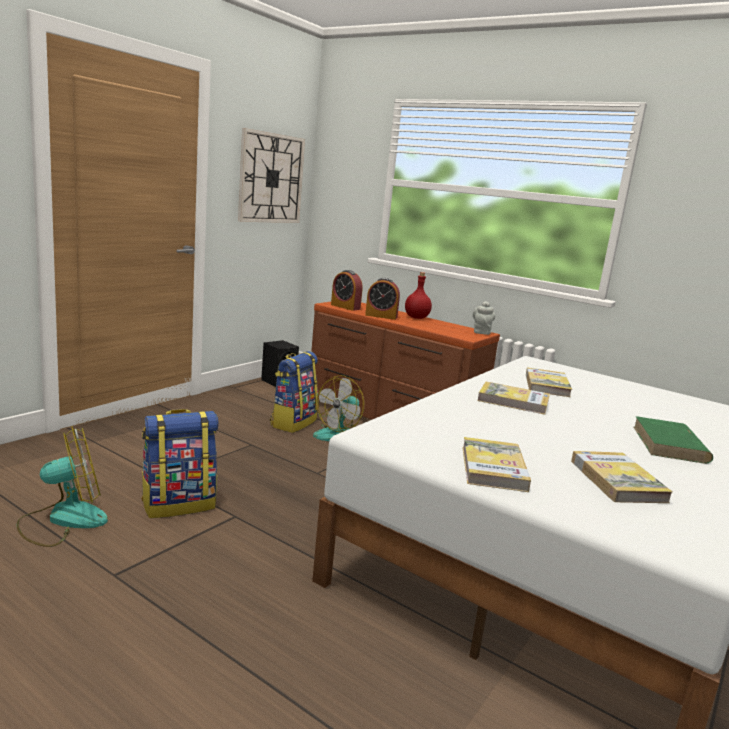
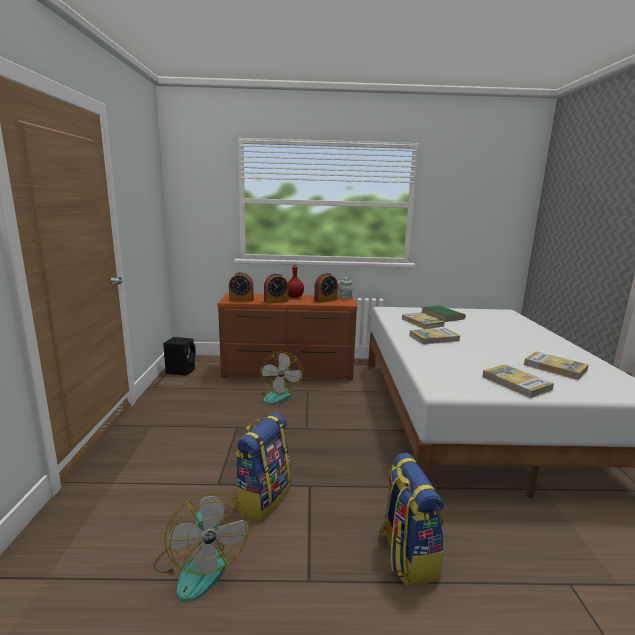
camera: 35 degrees left, 0 degrees up
fan [16,426,108,547] -> fan turned 135 degrees clockwise [153,492,249,602]
wall clock [238,128,305,223] -> none
backpack [270,351,318,433] -> backpack moved to [378,453,444,586]
green book [633,416,713,464] -> green book moved to [421,305,466,322]
none -> alarm clock [314,273,338,303]

